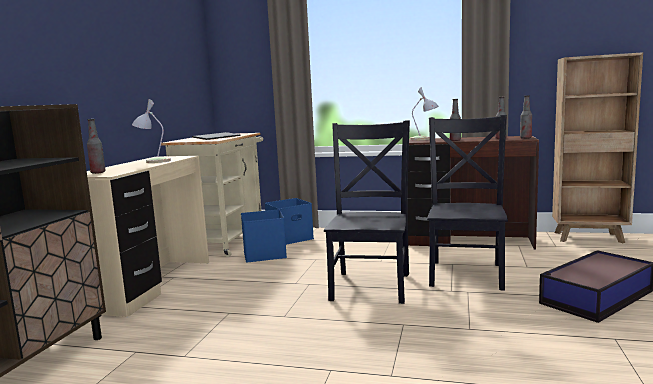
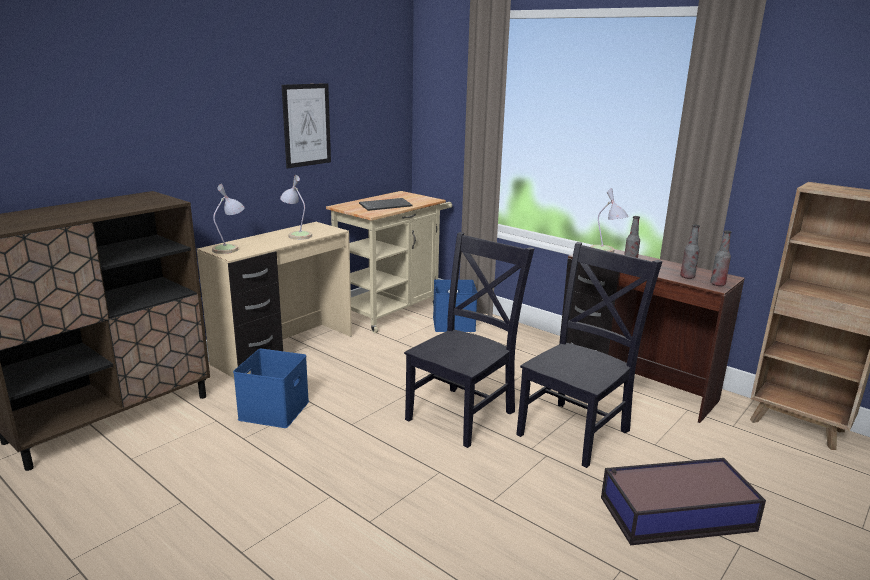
camera: 25 degrees right, 10 degrees up
bottle [87,119,106,174] -> table lamp [212,184,245,254]
blue storage box [241,210,287,262] -> blue storage box moved to [233,349,309,428]
none -> picture [281,83,331,169]

